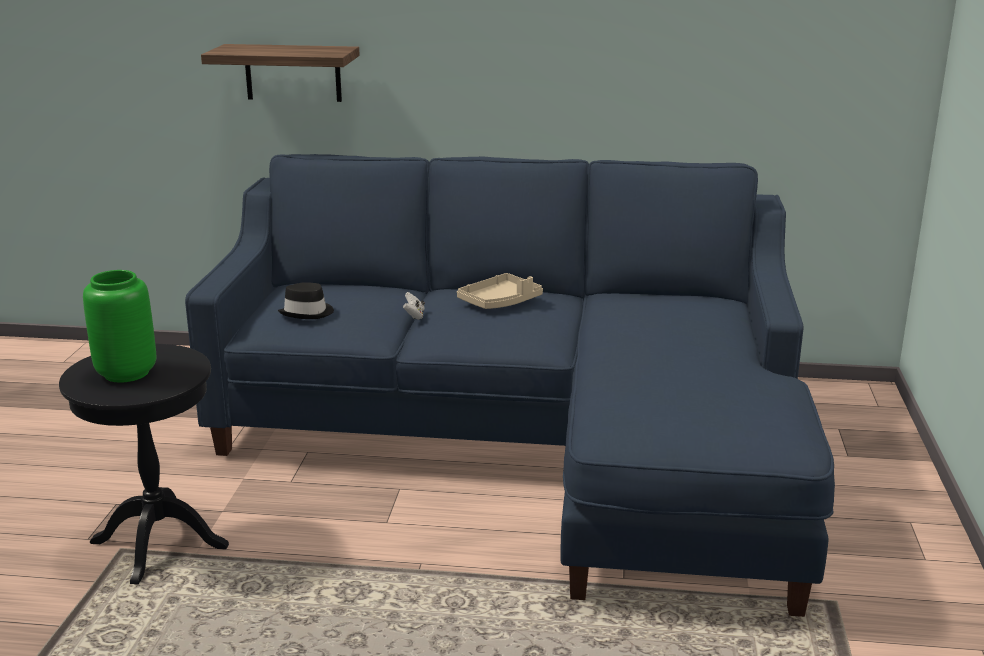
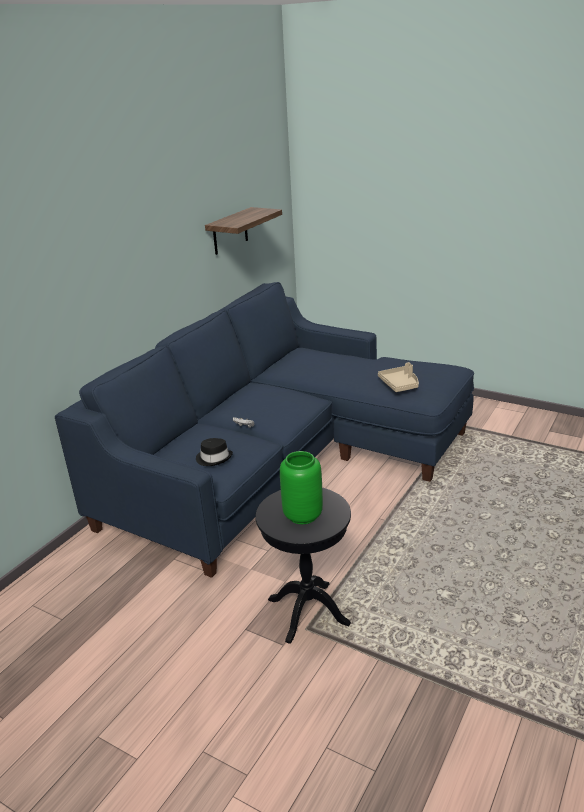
camera: 65 degrees left, 5 degrees up
shelf [201,44,360,102] -> shelf moved to [205,207,282,255]
beige tray [457,273,543,309] -> beige tray moved to [378,362,419,392]

